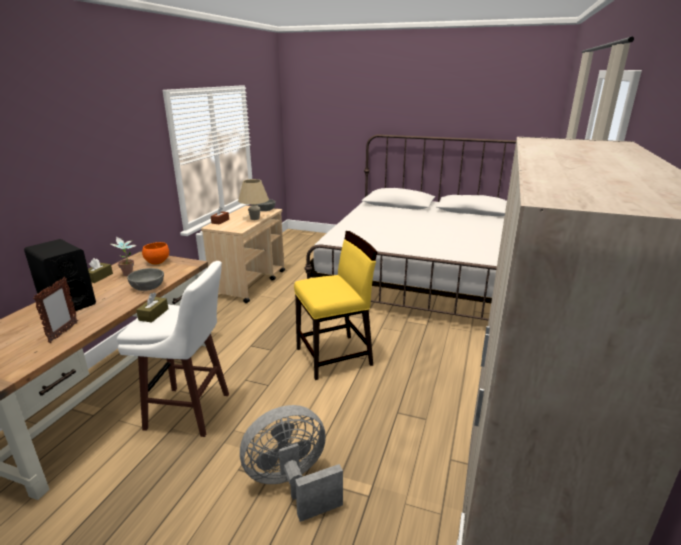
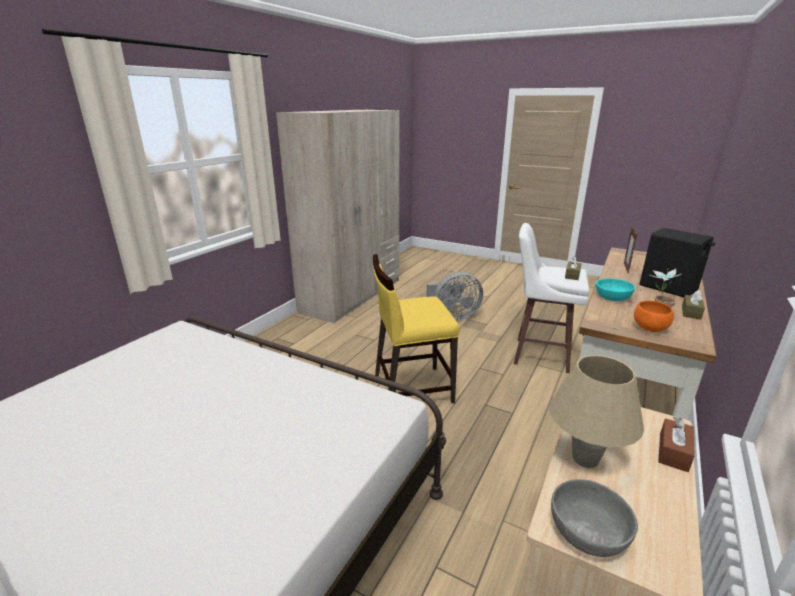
camera: 170 degrees left, 0 degrees up
grey bowl [127,268,164,291] -> turquoise bowl [596,278,635,301]

